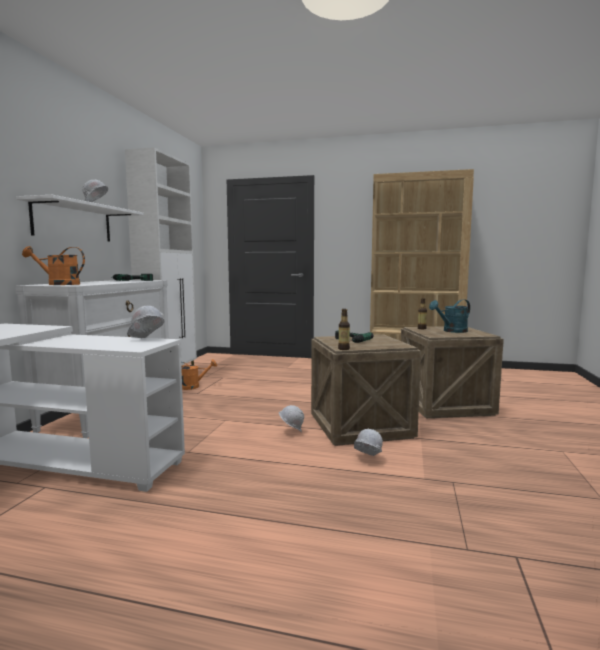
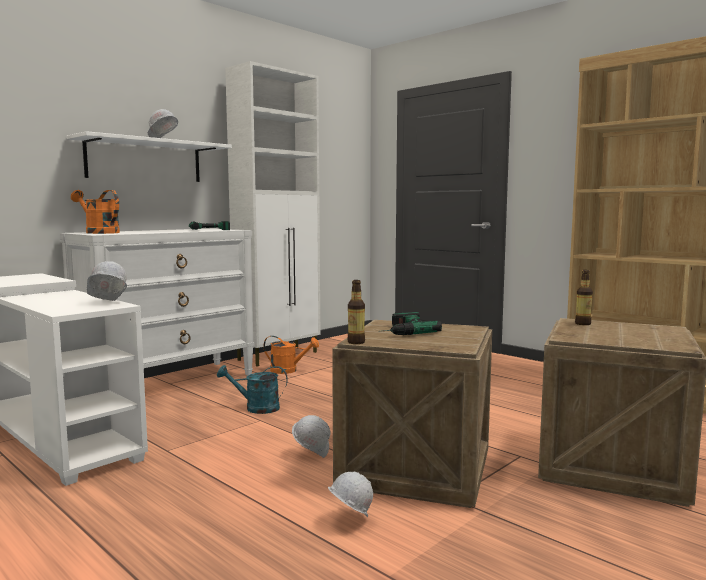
camera: 30 degrees right, 0 degrees up
turquoise watering can [429,299,470,333] -> turquoise watering can moved to [217,365,288,414]

